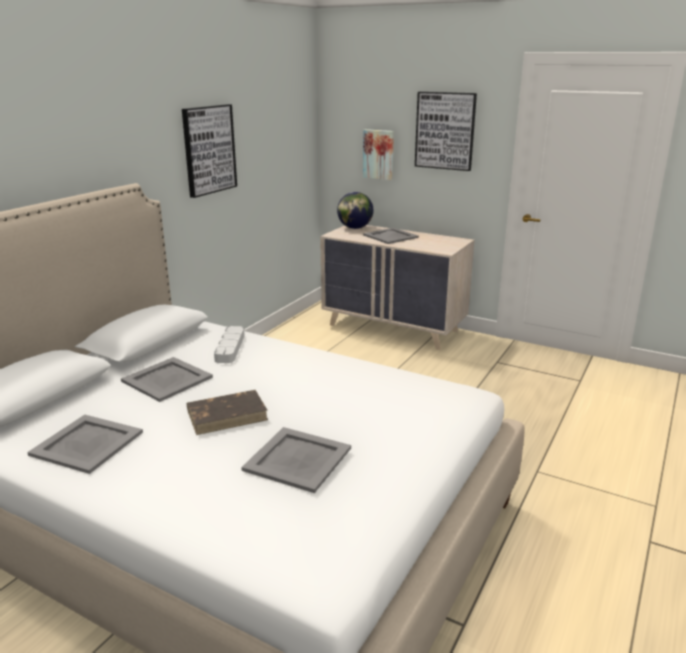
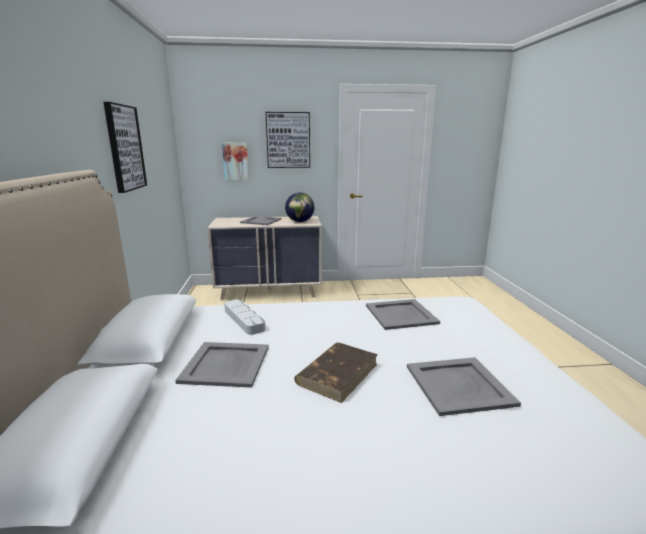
camera: 35 degrees left, 5 degrees down
grey tray [27,415,143,474] -> grey tray moved to [366,299,440,330]
globe [337,192,373,229] -> globe moved to [285,192,314,222]

